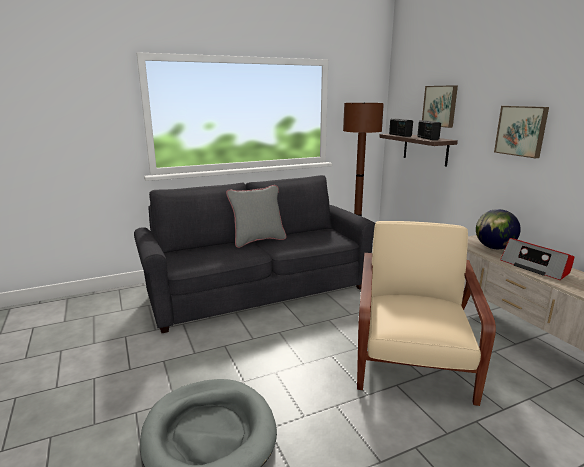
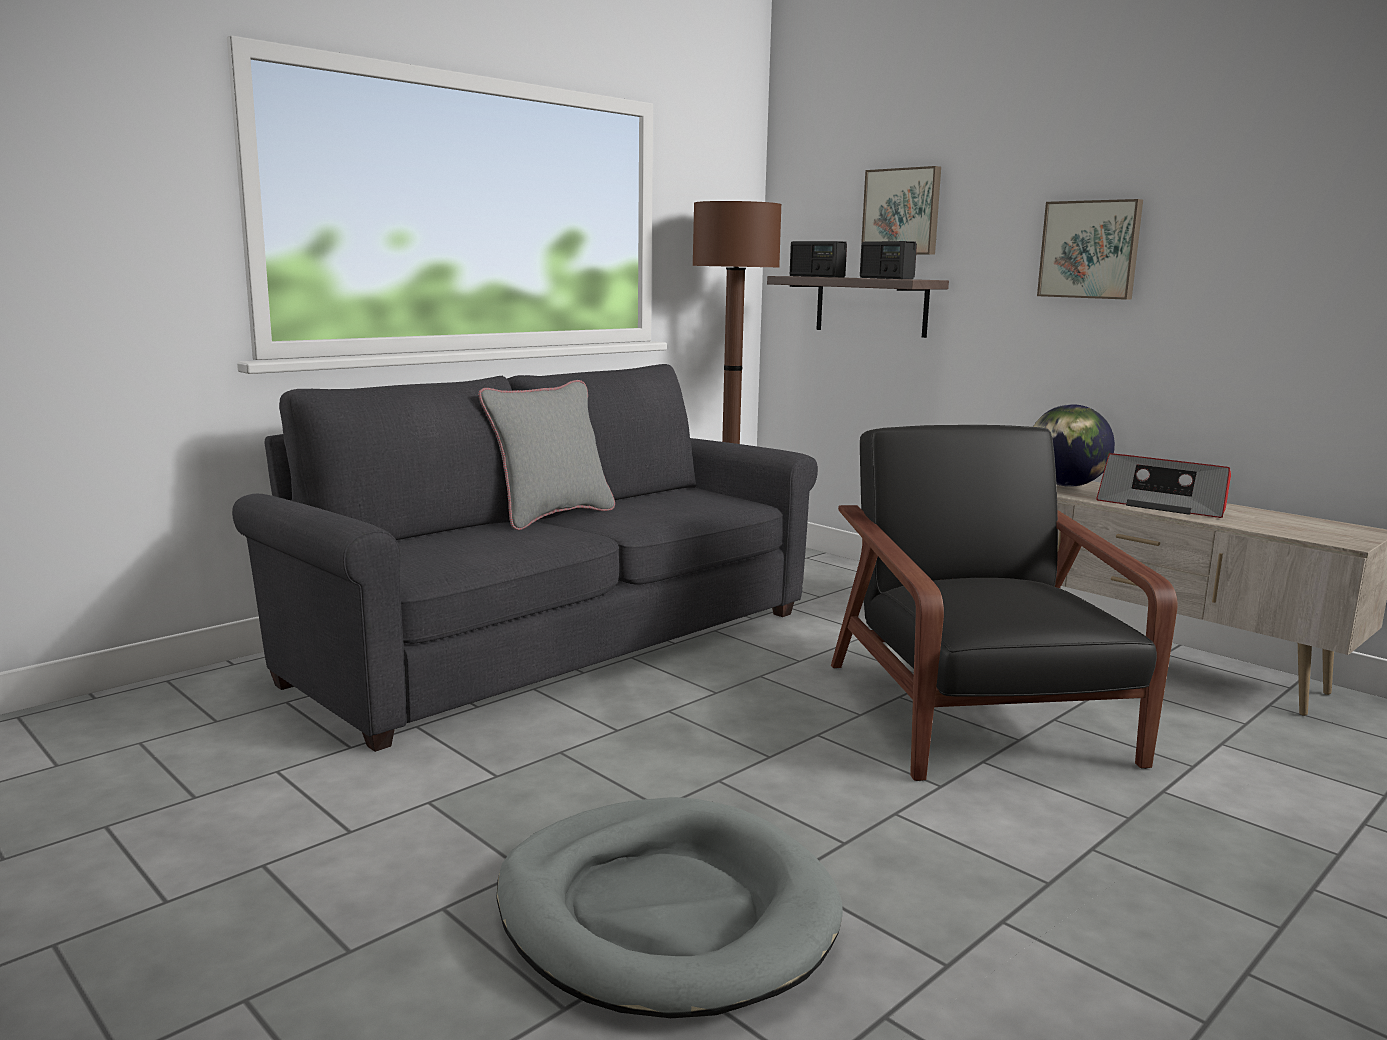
camera: 20 degrees left, 5 degrees down
beige armchair [357,221,496,406] -> black armchair [831,425,1177,781]

